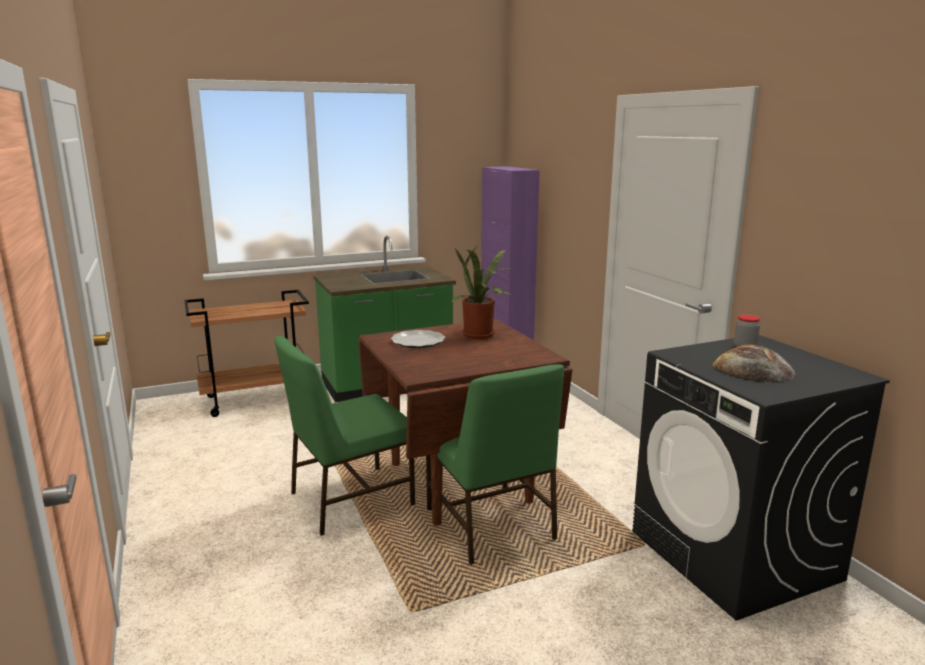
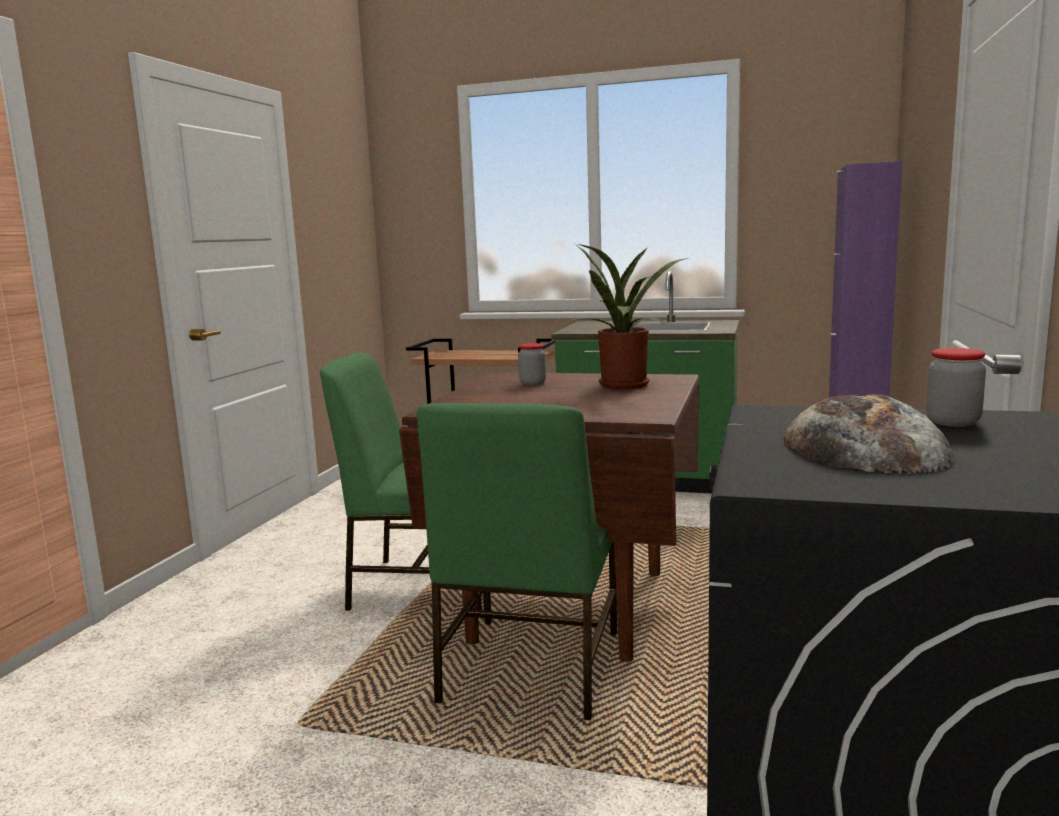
camera: 40 degrees right, 5 degrees down
plate [391,330,446,348] -> jar [518,343,546,385]

